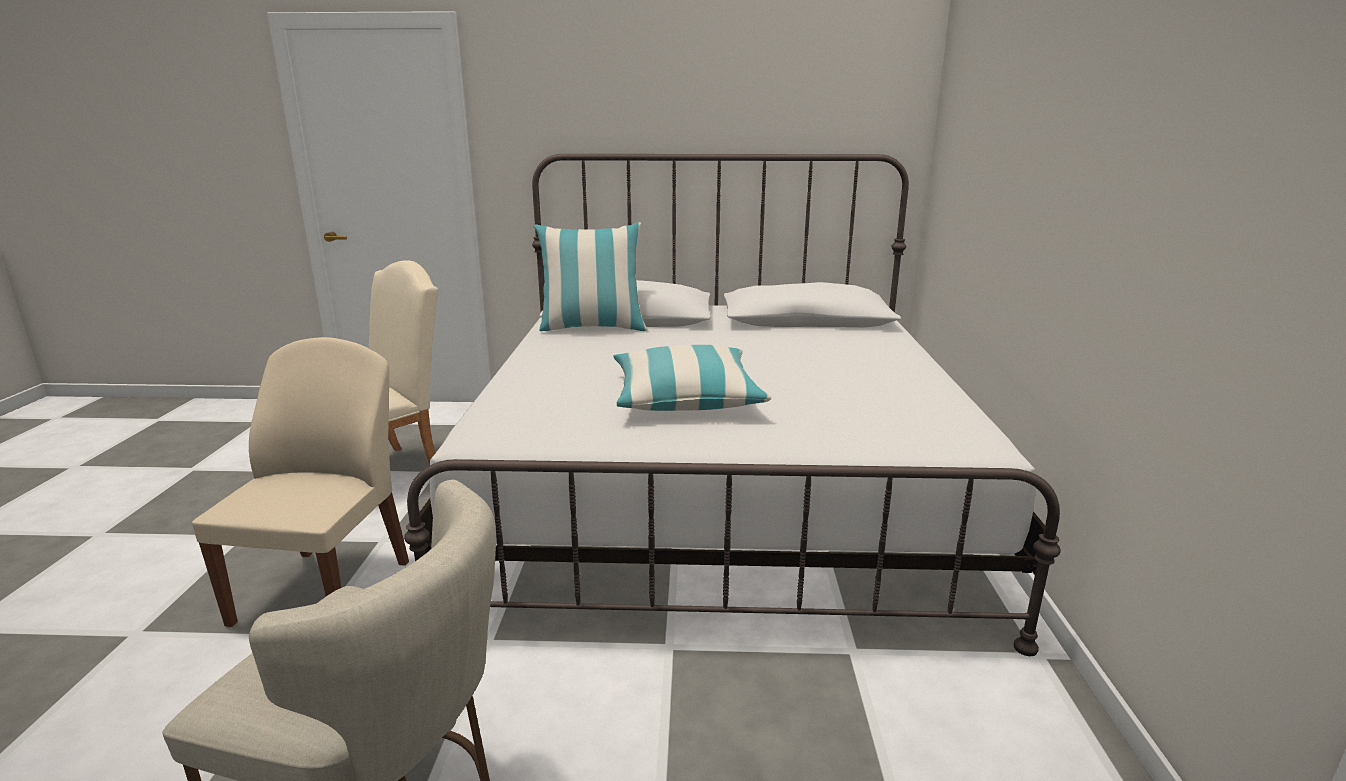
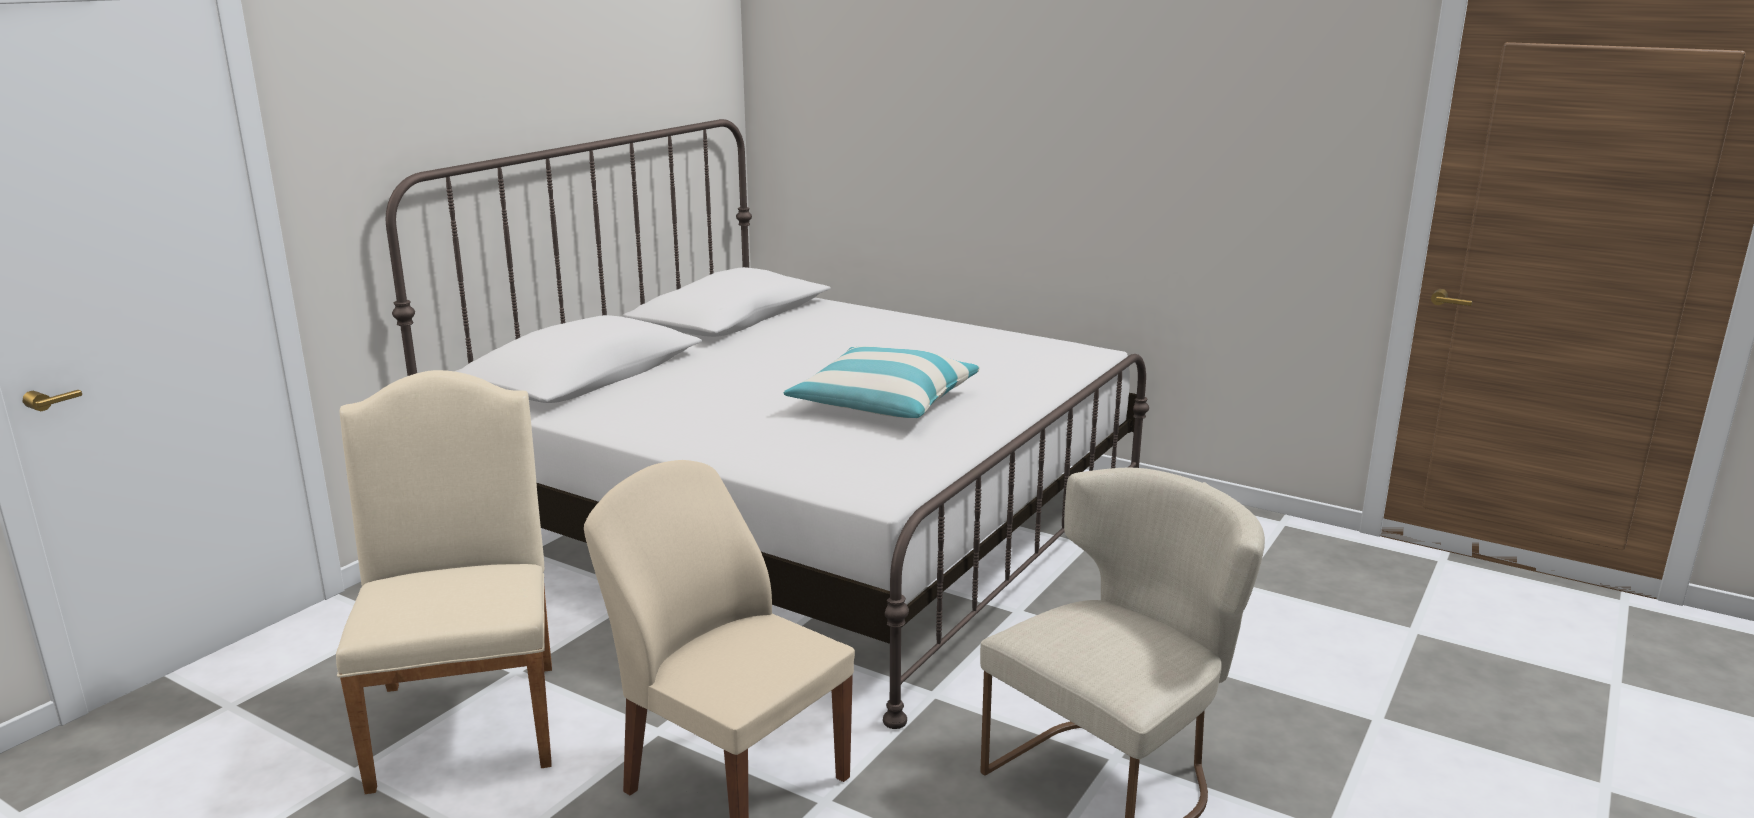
camera: 60 degrees left, 0 degrees up
pillow [533,222,648,331] -> none

